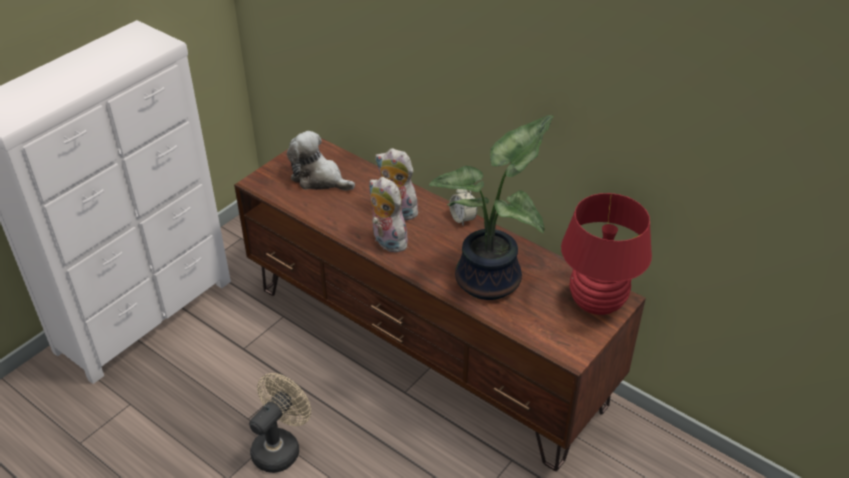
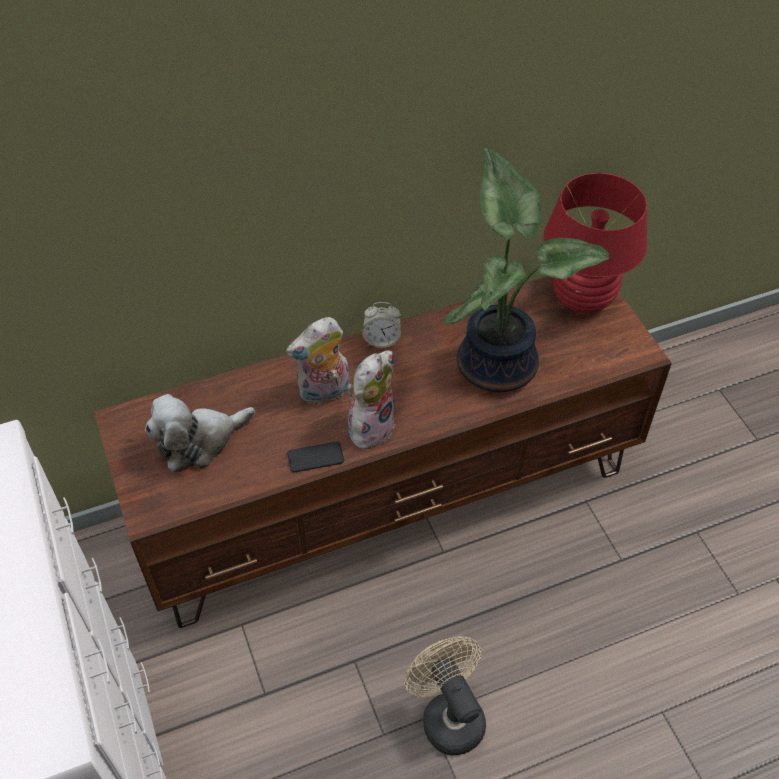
camera: 60 degrees left, 10 degrees up
plush toy [369,177,410,253] -> plush toy turned 135 degrees clockwise [347,350,396,451]
none -> phone [287,441,344,473]

